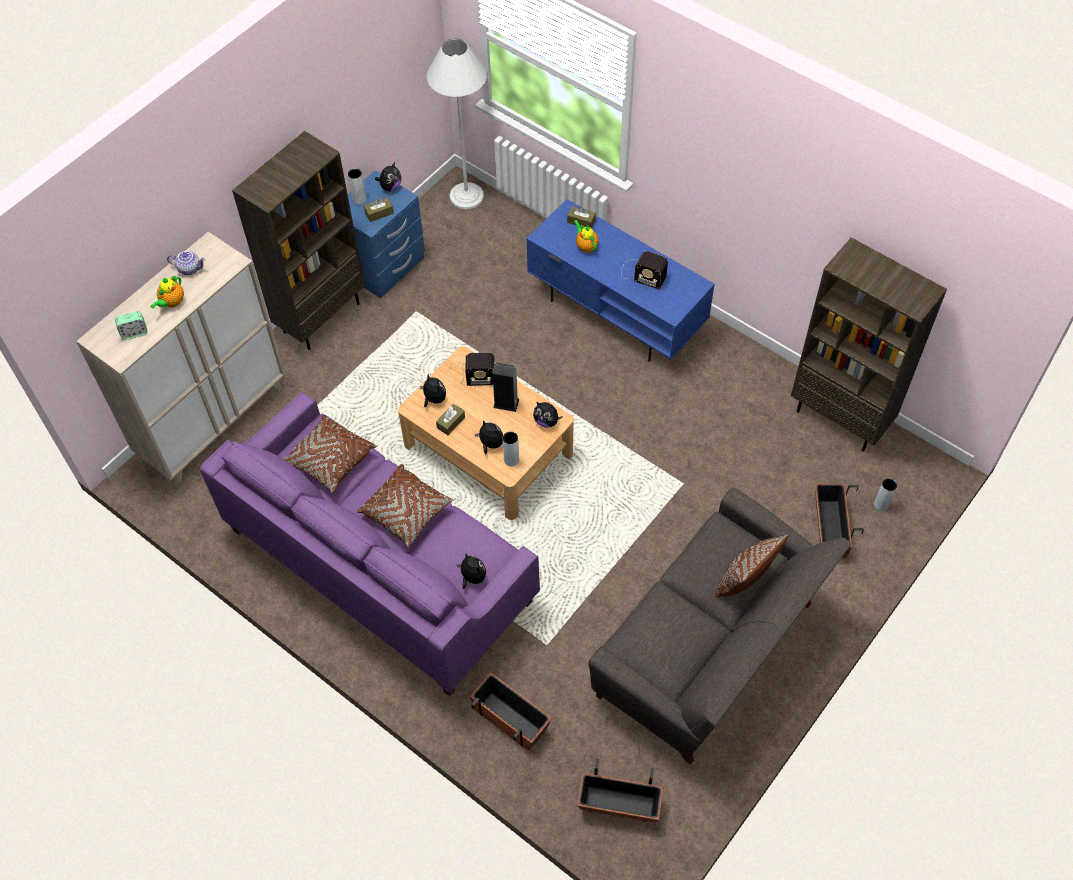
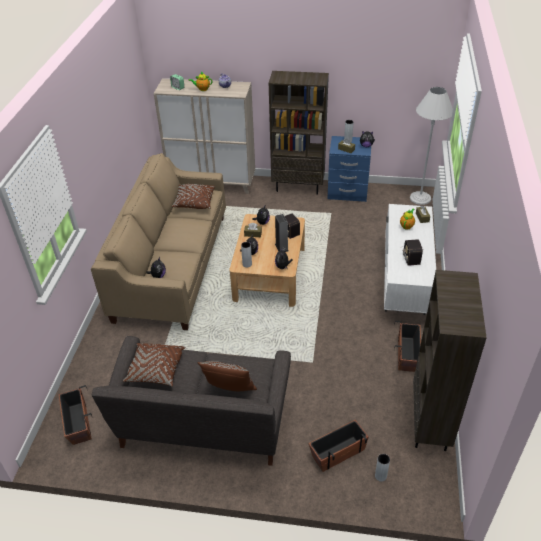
camera: 60 degrees right, 15 degrees down
purple sofa [200,392,540,696] -> beige sofa [91,153,226,330]
brown pillow [357,464,453,547] -> brown pillow moved to [123,343,185,387]
planter [470,673,552,751] -> planter moved to [394,321,421,372]
blue tv stand [526,199,715,362] -> white tv stand [384,204,436,315]

